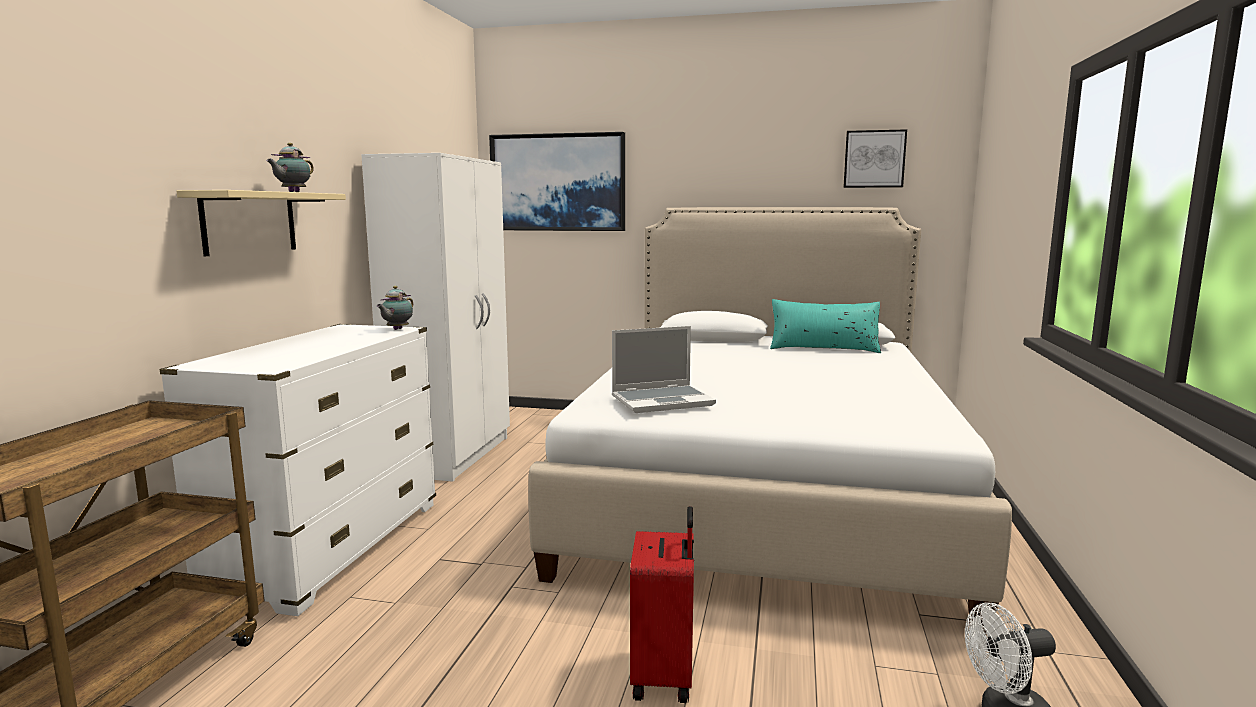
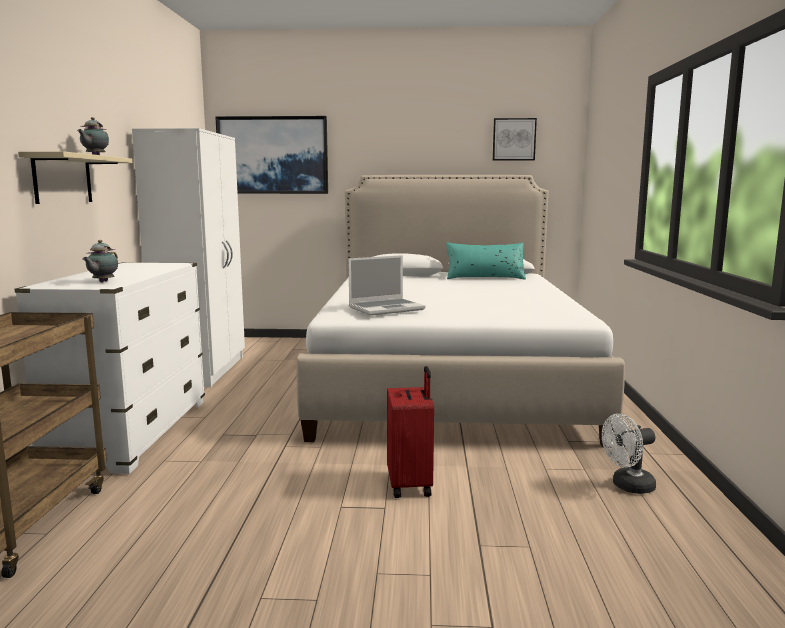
camera: 10 degrees left, 0 degrees up
teapot [376,286,413,330] -> teapot moved to [82,240,118,282]

